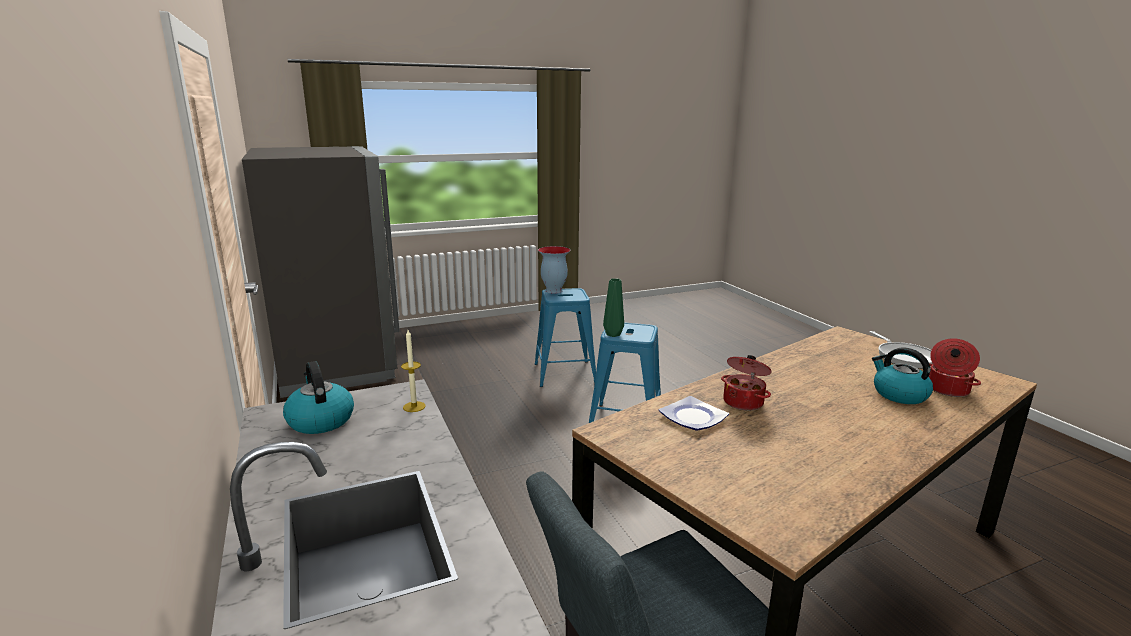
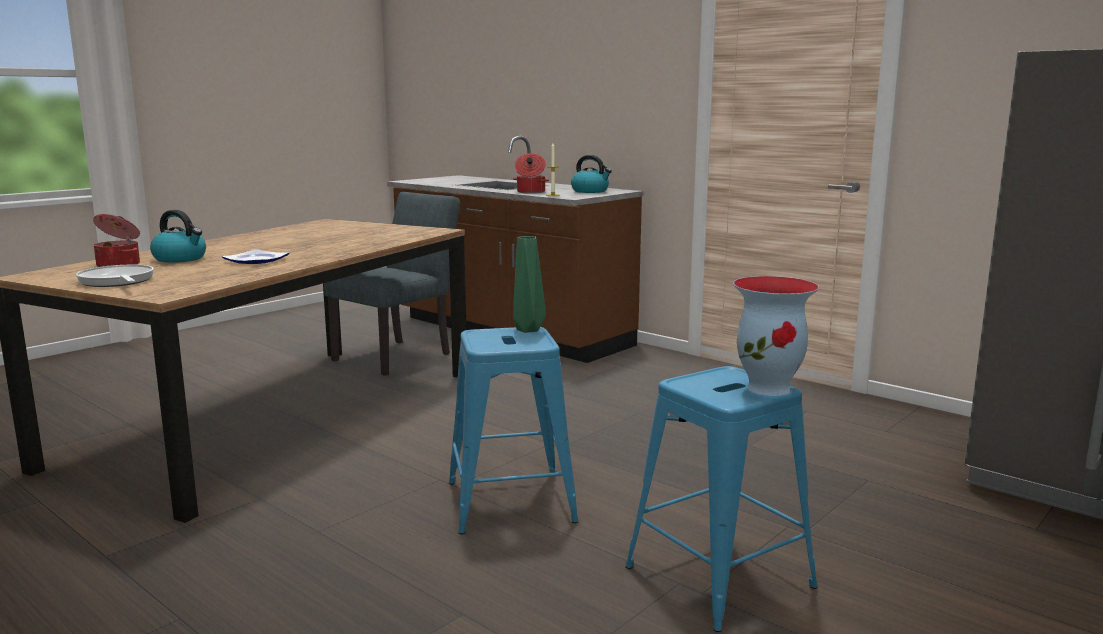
camera: 155 degrees right, 5 degrees down
plate [659,396,729,431] -> plate moved to [222,249,289,264]
cooking pot [721,355,772,411] -> cooking pot moved to [513,153,549,194]

